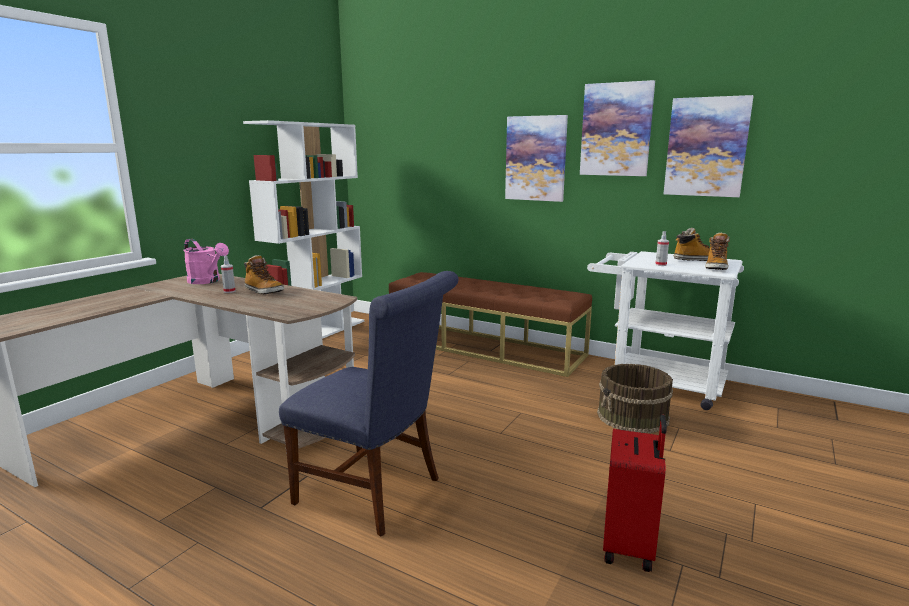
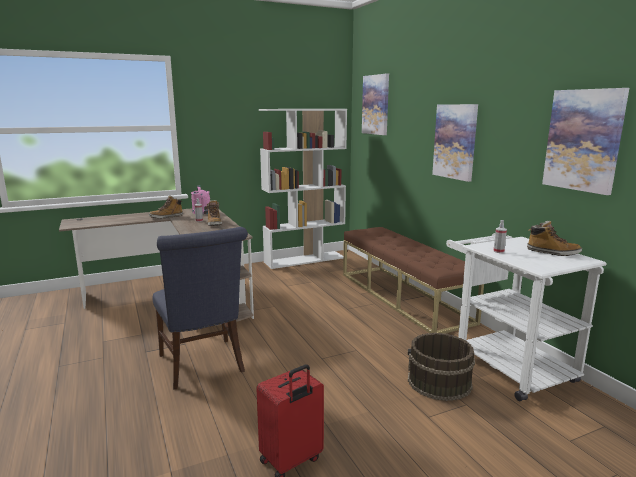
camera: 35 degrees right, 0 degrees up
picture [580,80,655,176] -> picture moved to [362,74,389,135]
boot [705,232,730,270] -> boot moved to [149,195,183,219]

